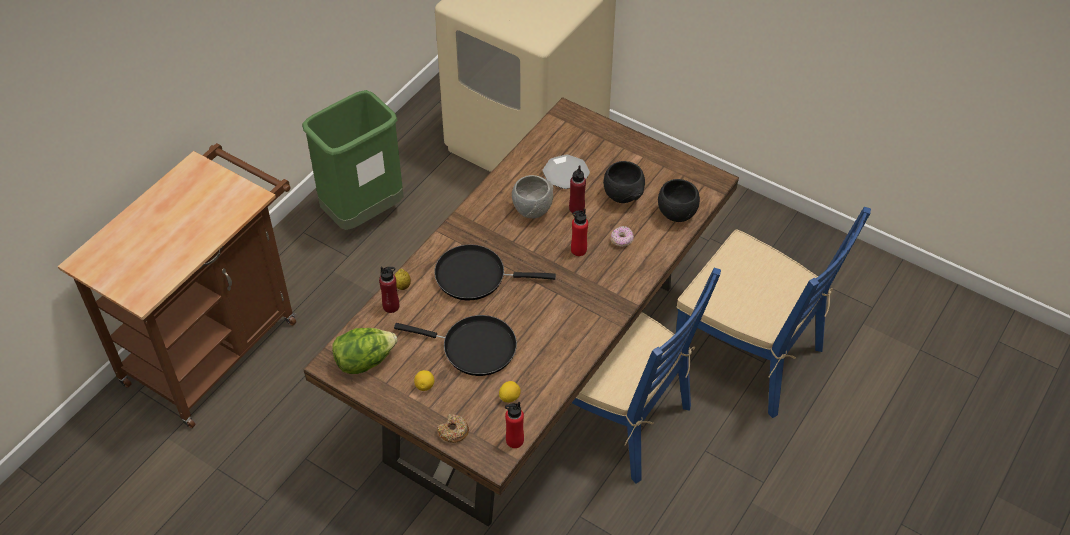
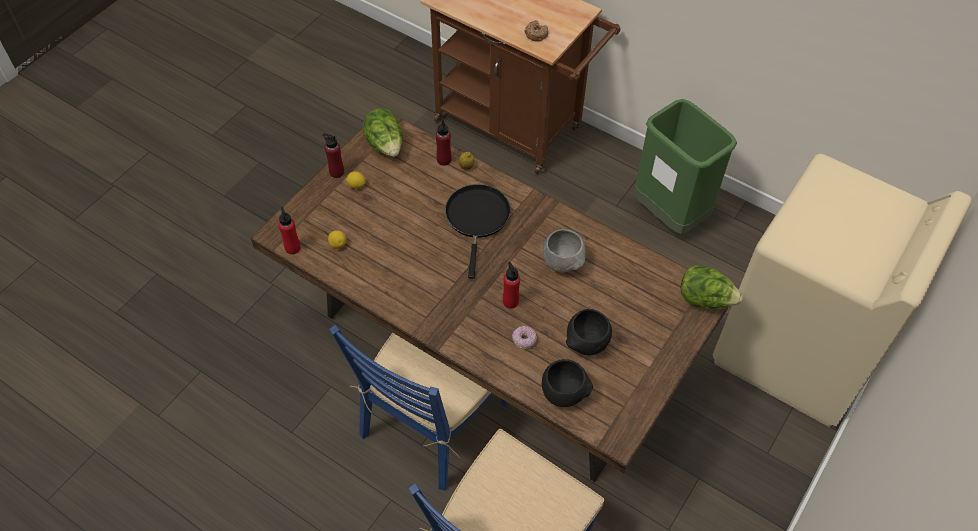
camera: 90 degrees right, 5 degrees up
black frying pan [394,315,517,376] -> none
donut [437,414,469,443] -> donut moved to [525,20,548,42]
plate [543,155,590,189] -> none
red bottle [569,165,586,214] -> red bottle moved to [322,133,344,178]
none -> lettuce [680,265,743,309]

